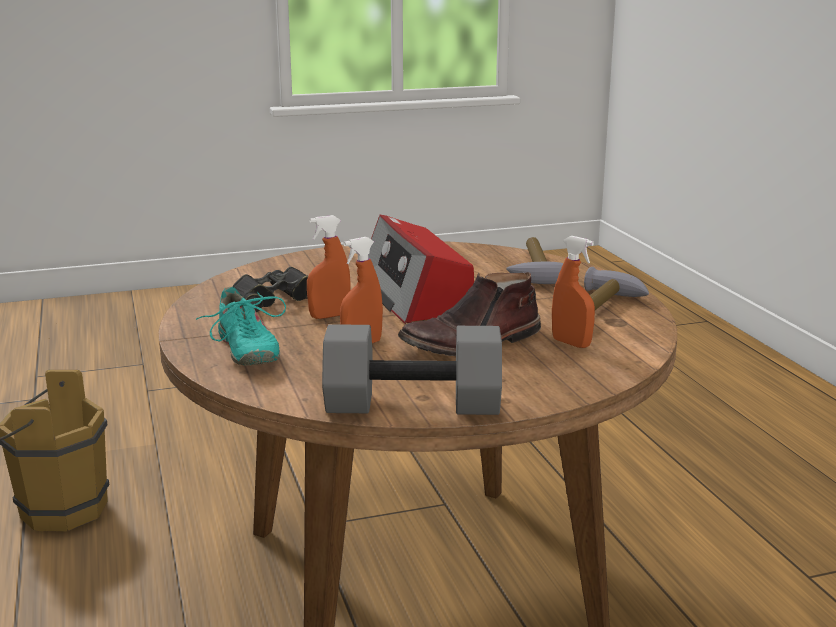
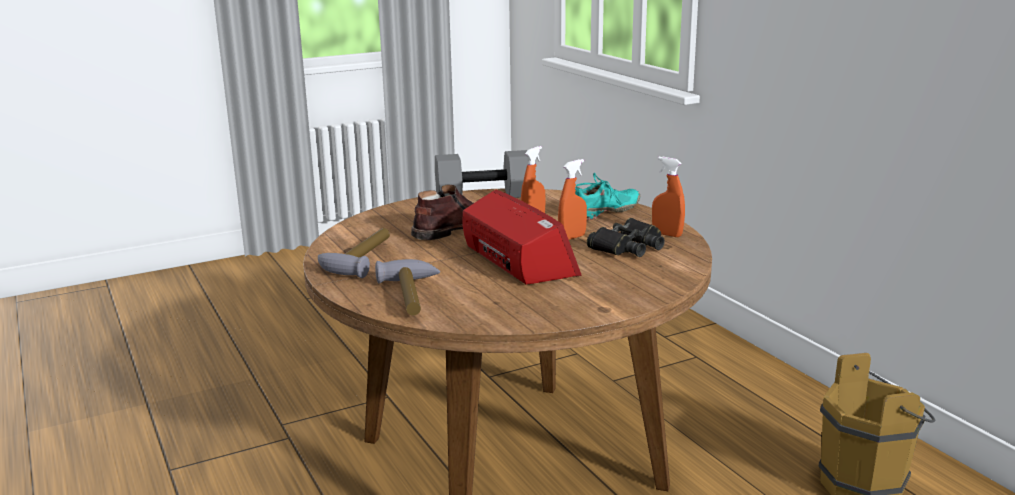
camera: 170 degrees right, 0 degrees up
turquoise shoe [196,287,286,366] -> turquoise shoe turned 90 degrees clockwise [575,173,641,220]
orange spray bottle [552,236,595,348] -> orange spray bottle moved to [652,157,685,237]

